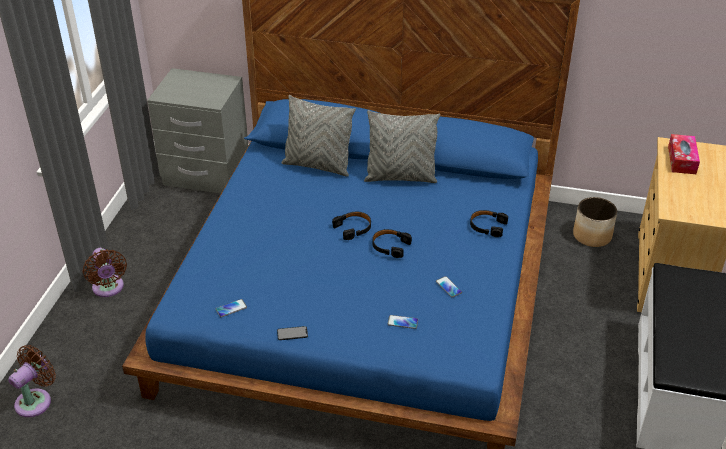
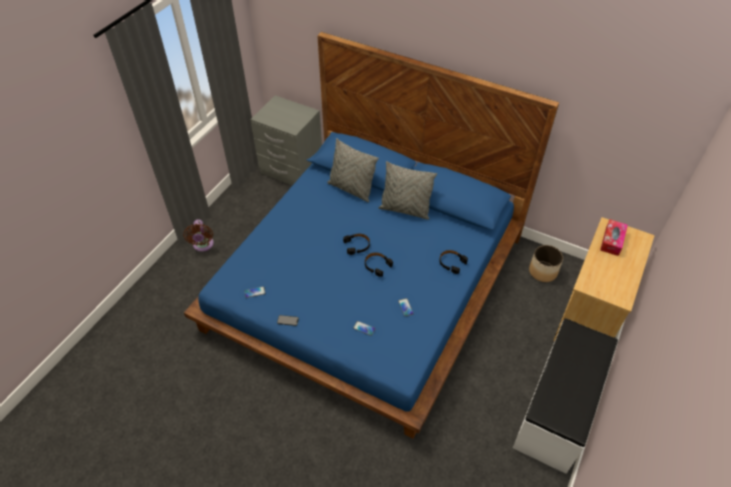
camera: 15 degrees right, 10 degrees up
brown fan [8,345,56,417] -> none

